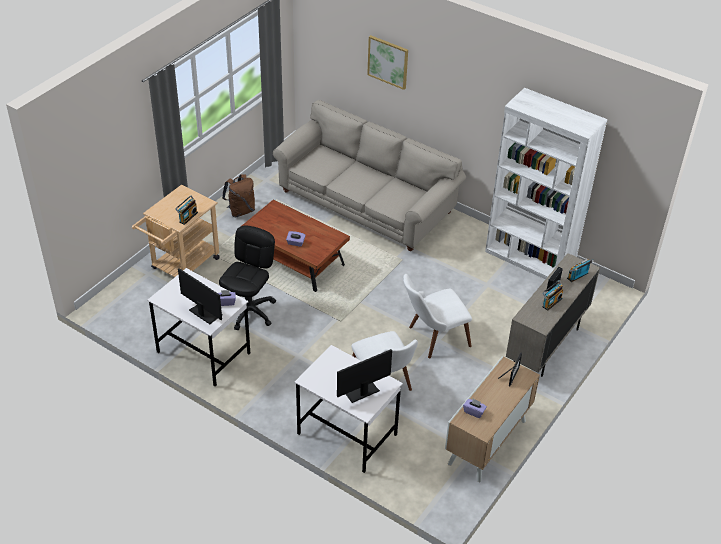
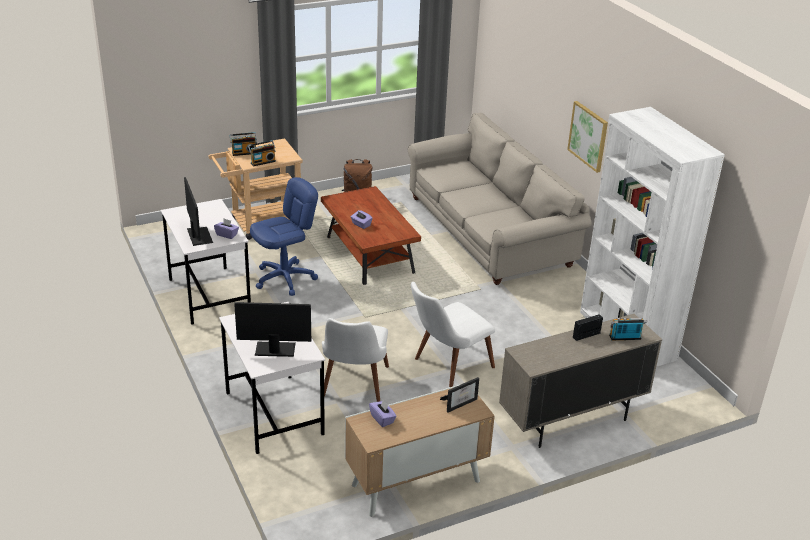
camera: 30 degrees right, 10 degrees down
black office chair [219,225,276,330] -> blue office chair [250,177,318,296]
picture [367,35,408,90] -> picture moved to [567,101,608,173]
white chair [403,274,472,358] -> white chair turned 45 degrees counterclockwise [411,282,495,387]
radio [542,280,563,310] -> radio moved to [230,132,257,156]

